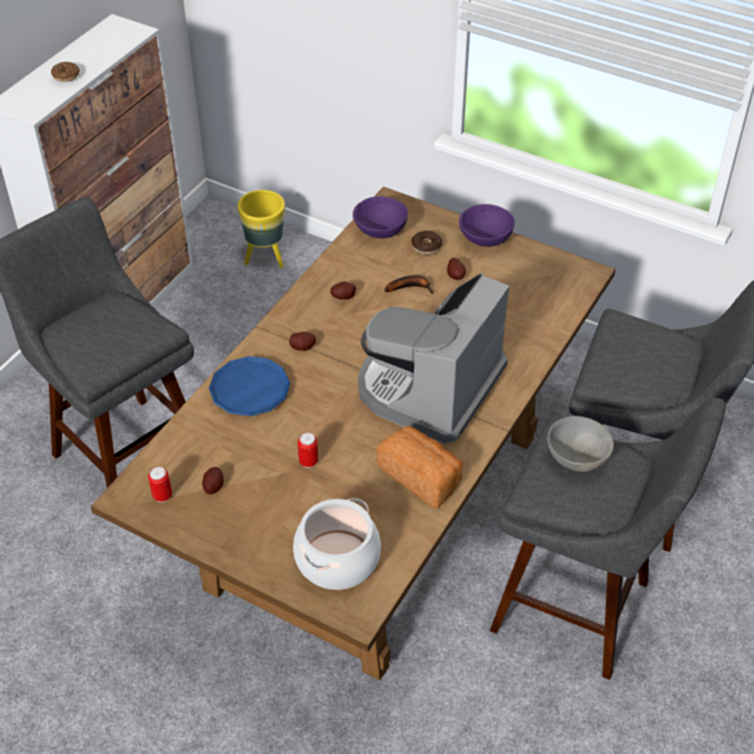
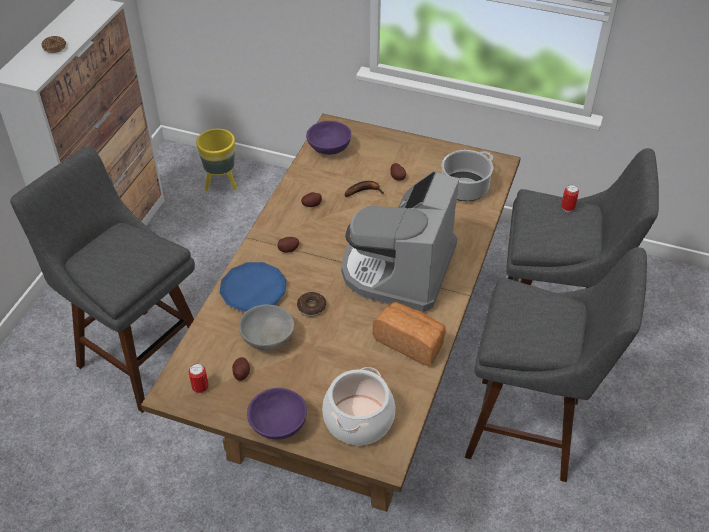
camera: 10 degrees left, 0 degrees up
can [298,433,318,468] -> can moved to [561,185,579,212]
donut [411,231,442,255] -> donut moved to [297,292,326,317]
purple bowl [459,204,515,247] -> purple bowl moved to [247,388,307,439]
grey bowl [547,416,614,472] -> grey bowl moved to [239,304,294,351]
none -> cooking pot [442,150,493,201]

